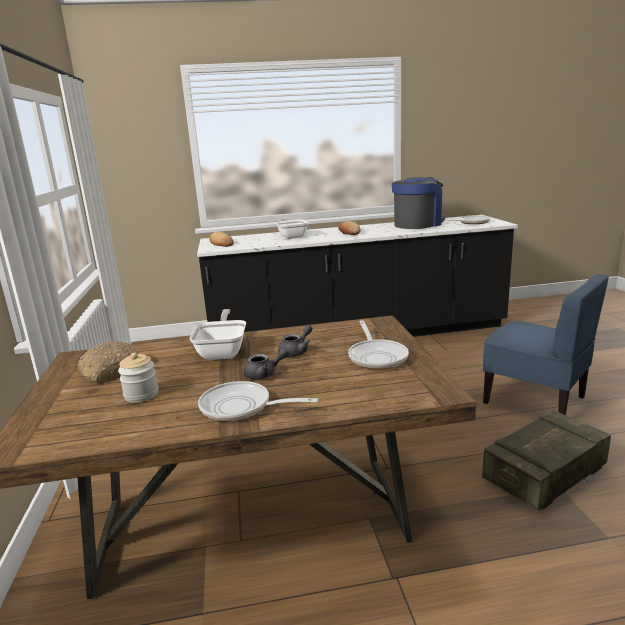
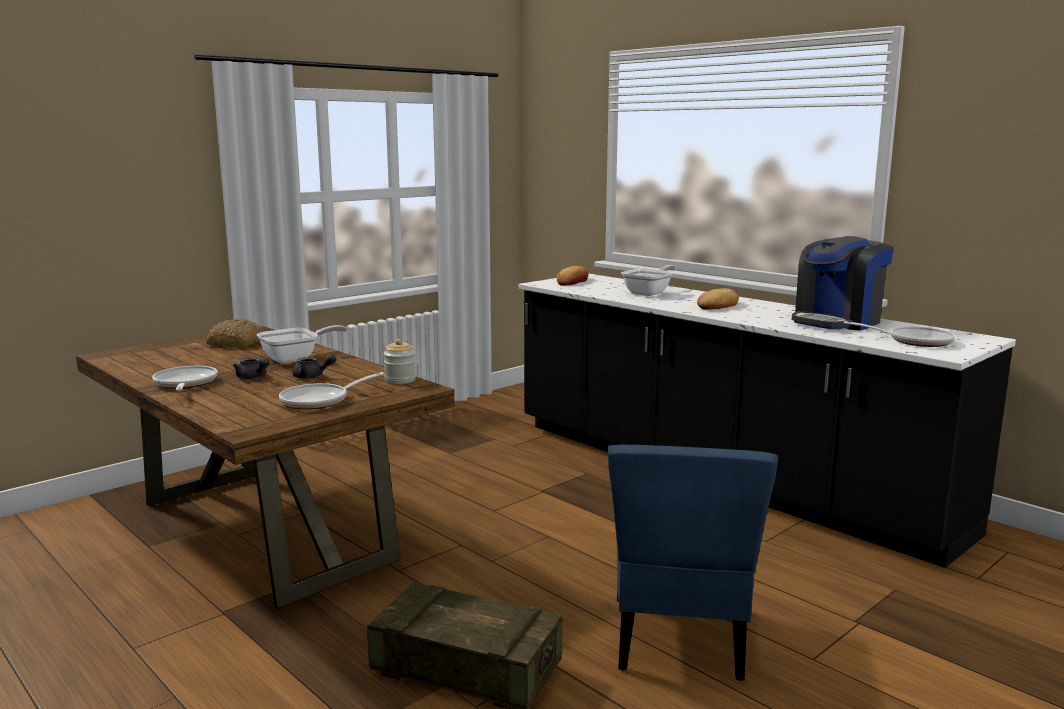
camera: 55 degrees right, 5 degrees down
jar [118,352,158,403] -> jar moved to [383,339,416,384]
coffee machine [392,177,445,229] -> coffee machine turned 120 degrees clockwise [792,236,894,330]

